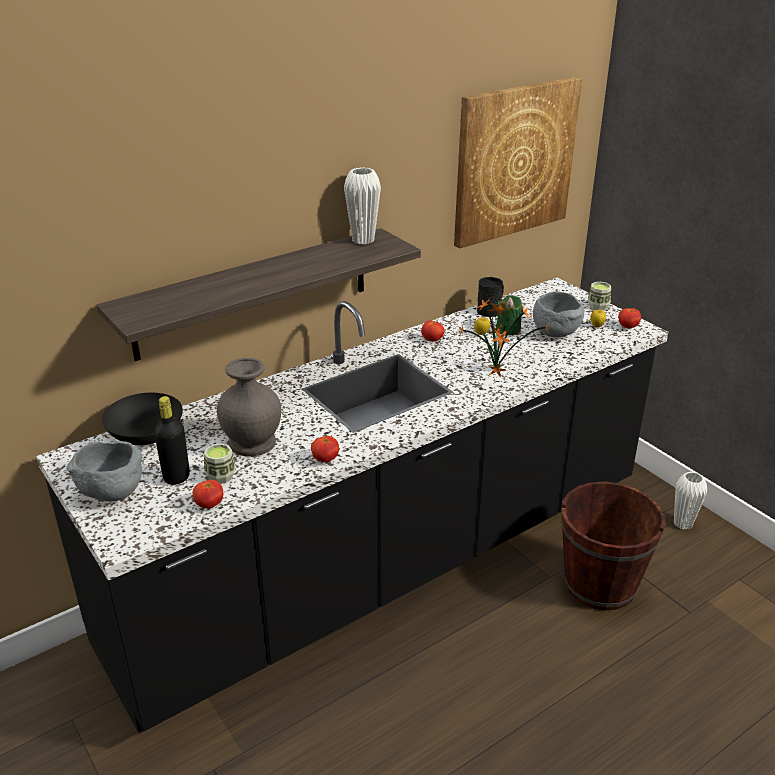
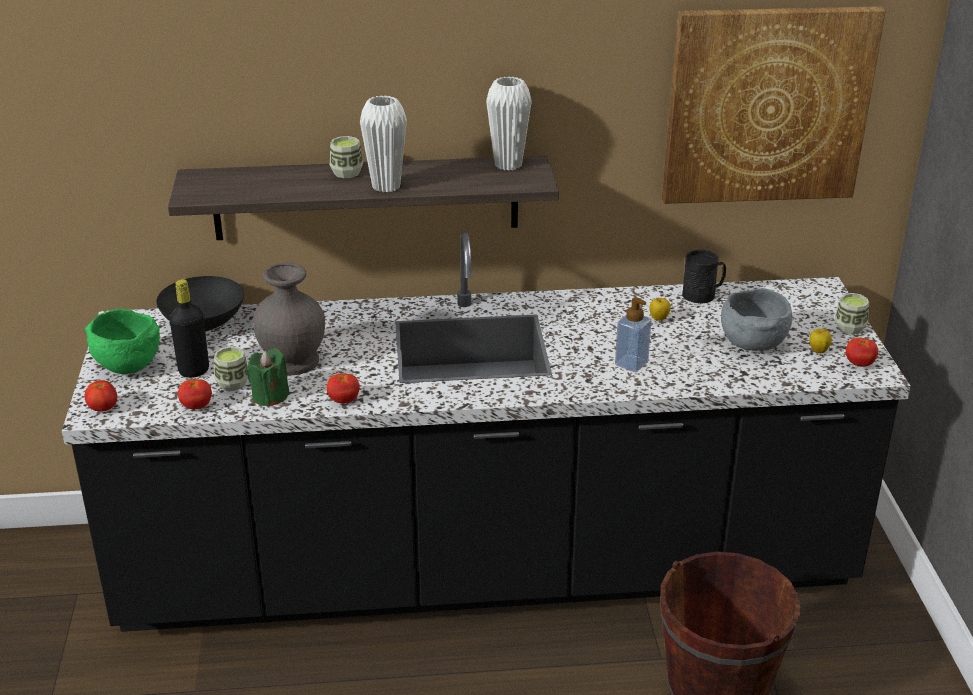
camera: 30 degrees right, 0 degrees up
grey bowl [66,441,142,502] -> green bowl [85,309,160,374]
tomato [421,321,445,341] -> tomato moved to [85,380,117,412]
potted plant [459,299,550,378] -> soap dispenser [615,297,651,372]
green candle [497,295,523,335] -> green candle moved to [247,348,289,407]
white vase [674,472,707,530] -> white vase moved to [360,95,407,192]
none -> cup [330,136,363,178]

